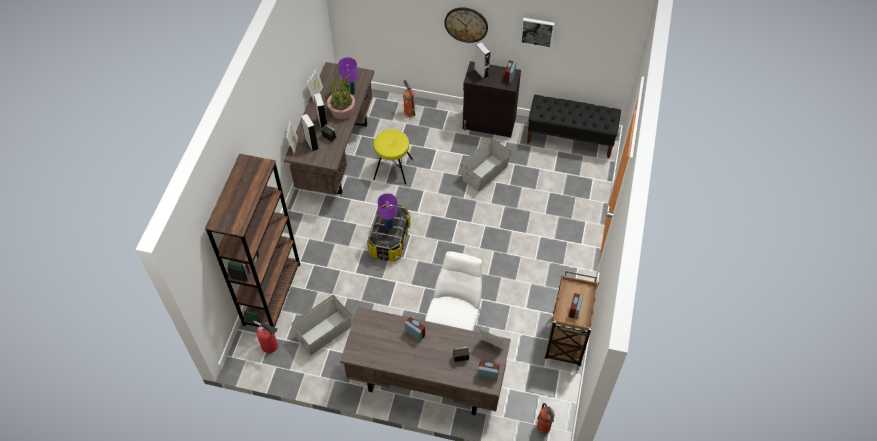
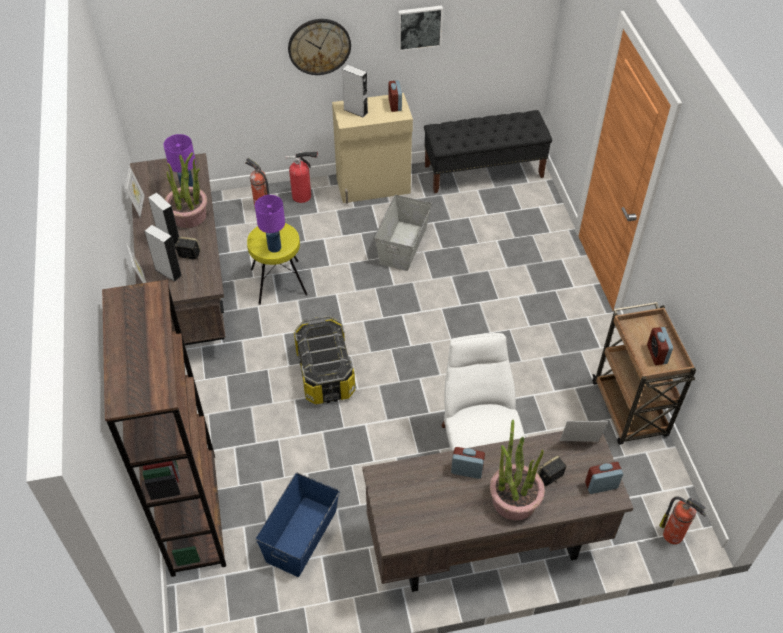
camera: 25 degrees left, 5 degrees down
fire extinguisher [254,321,278,353] -> fire extinguisher moved to [286,151,318,203]
grey storage box [291,295,352,355] -> blue storage box [256,473,340,577]
purple table lamp [377,193,398,229] -> purple table lamp moved to [255,195,285,253]
black cabinet [463,61,521,138] -> beige cabinet [332,93,413,204]
none -> potted plant [490,420,545,520]

